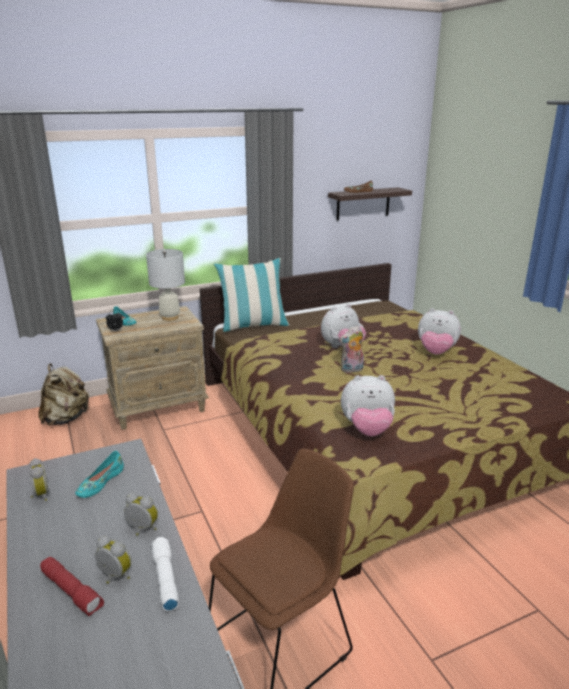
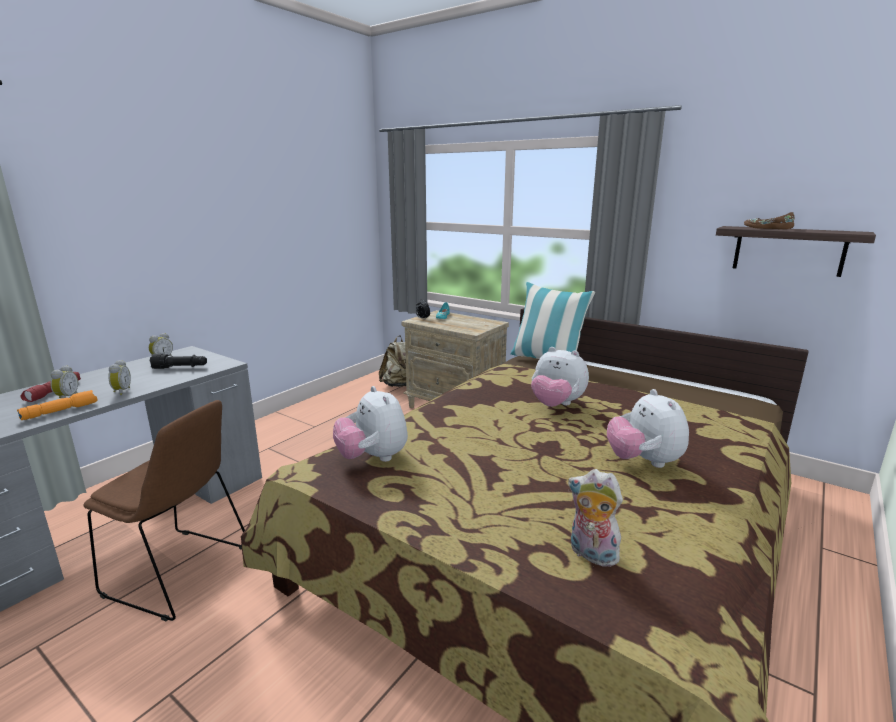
camera: 60 degrees right, 5 degrees down
turquoise shoe [75,451,124,498] -> black flashlight [150,354,207,369]
white table lamp [146,249,185,321] -> none
white flashlight [151,537,179,611] -> orange flashlight [17,390,98,420]
plush toy [339,326,364,373] -> plush toy moved to [568,469,623,567]

